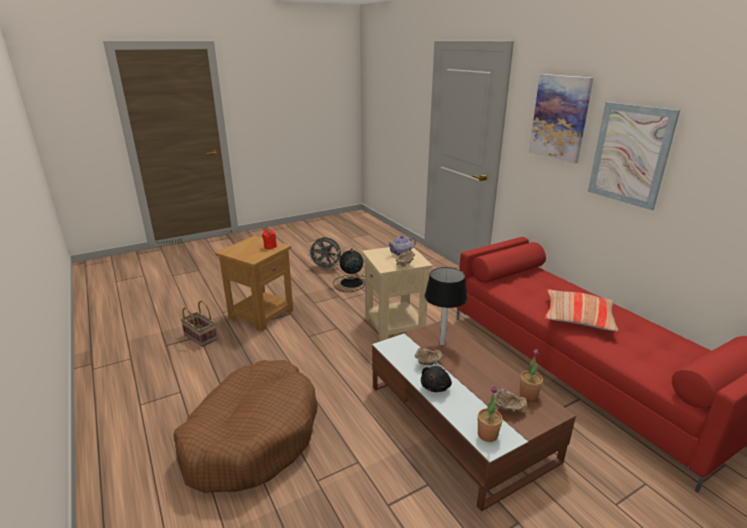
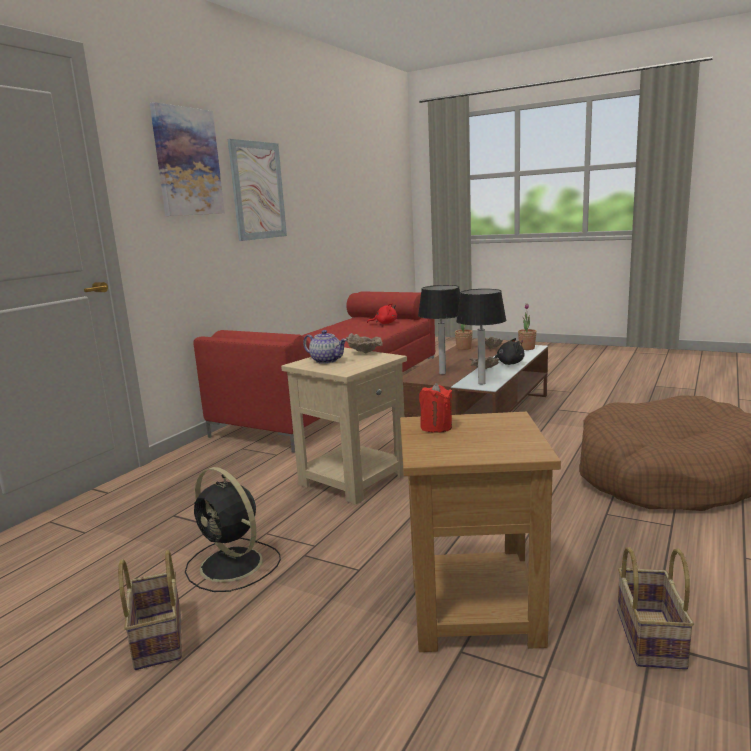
camera: 120 degrees left, 10 degrees down
grey fan [308,237,341,270] -> basket [118,550,182,670]
pillow [545,289,618,331] -> none
none -> red plush toy [367,303,397,324]
none -> table lamp [456,289,506,384]

